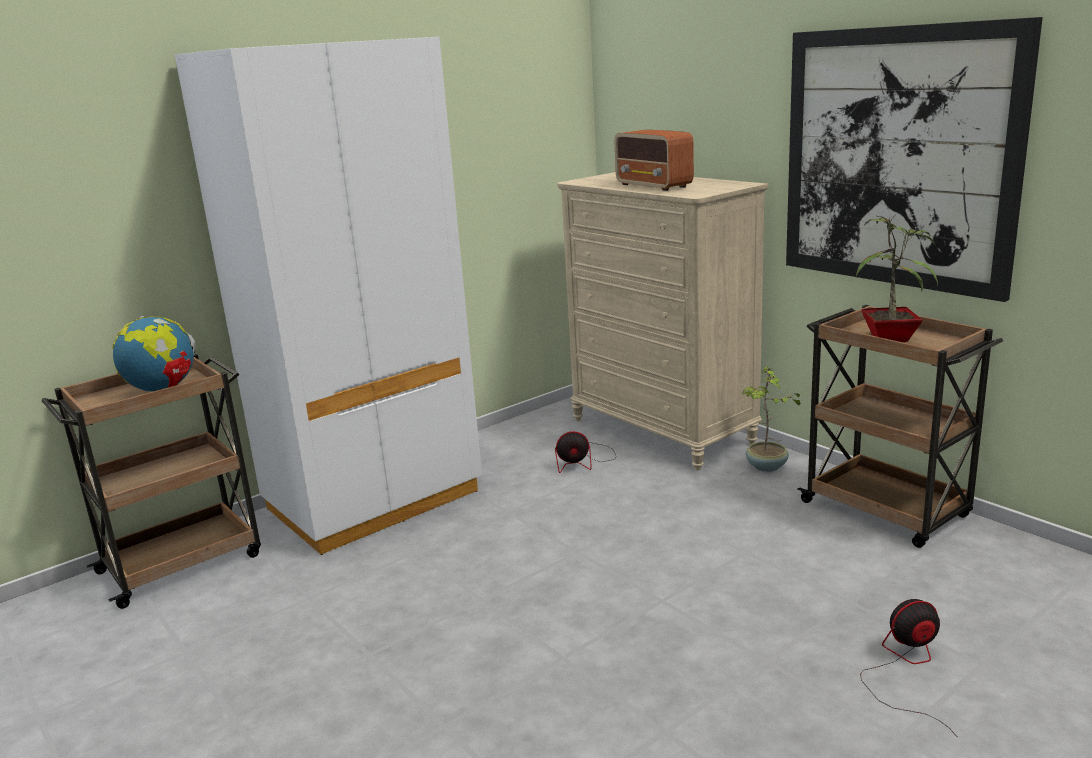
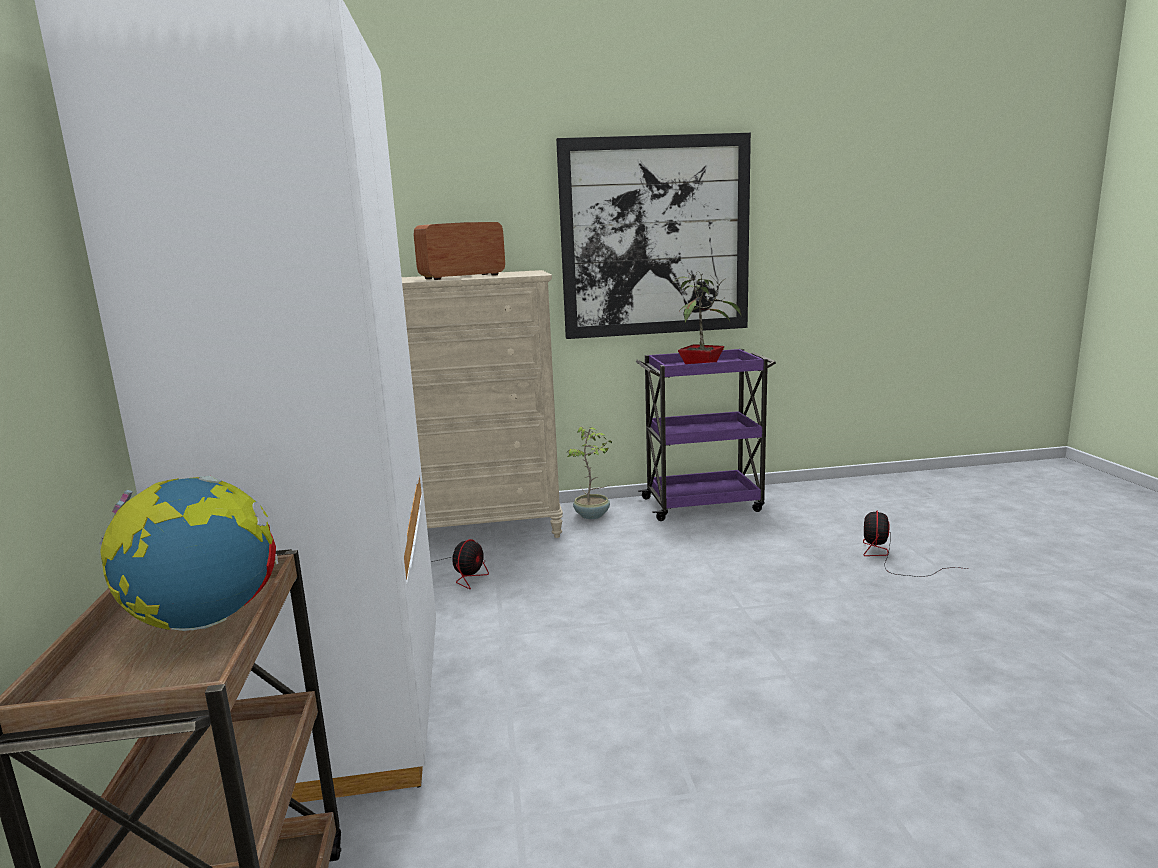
camera: 60 degrees left, 5 degrees down
radio [615,130,694,191] -> radio turned 150 degrees clockwise [414,222,505,280]
brown cart [798,305,1003,548] -> purple cart [636,349,776,521]

